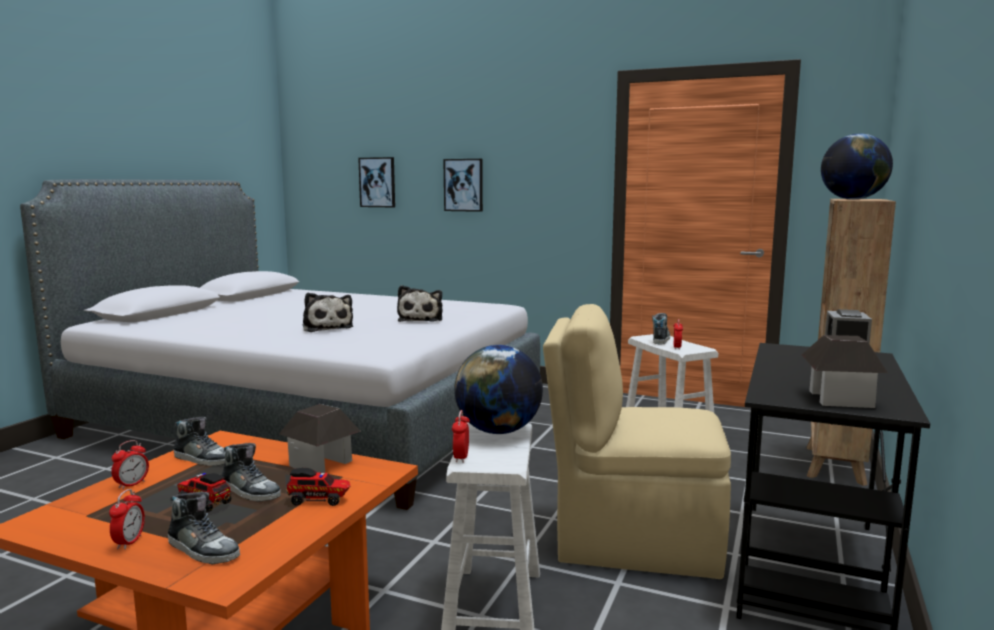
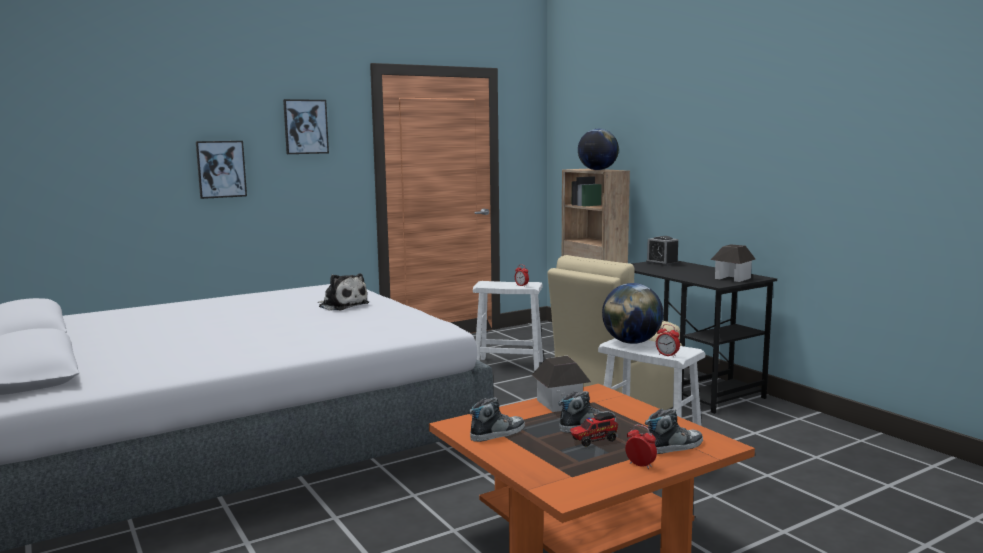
camera: 55 degrees left, 0 degrees up
alarm clock [111,440,149,490] -> none
toy truck [286,468,350,506] -> none
plush toy [303,293,354,332] -> none
picture [358,157,395,207] -> picture moved to [283,99,329,154]
shoe [652,313,670,344] -> none

